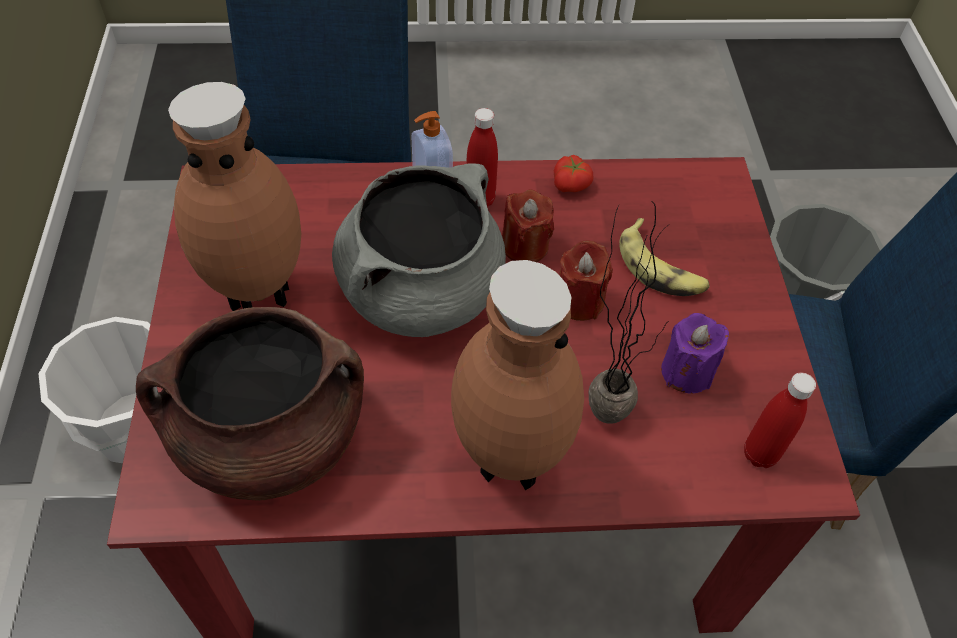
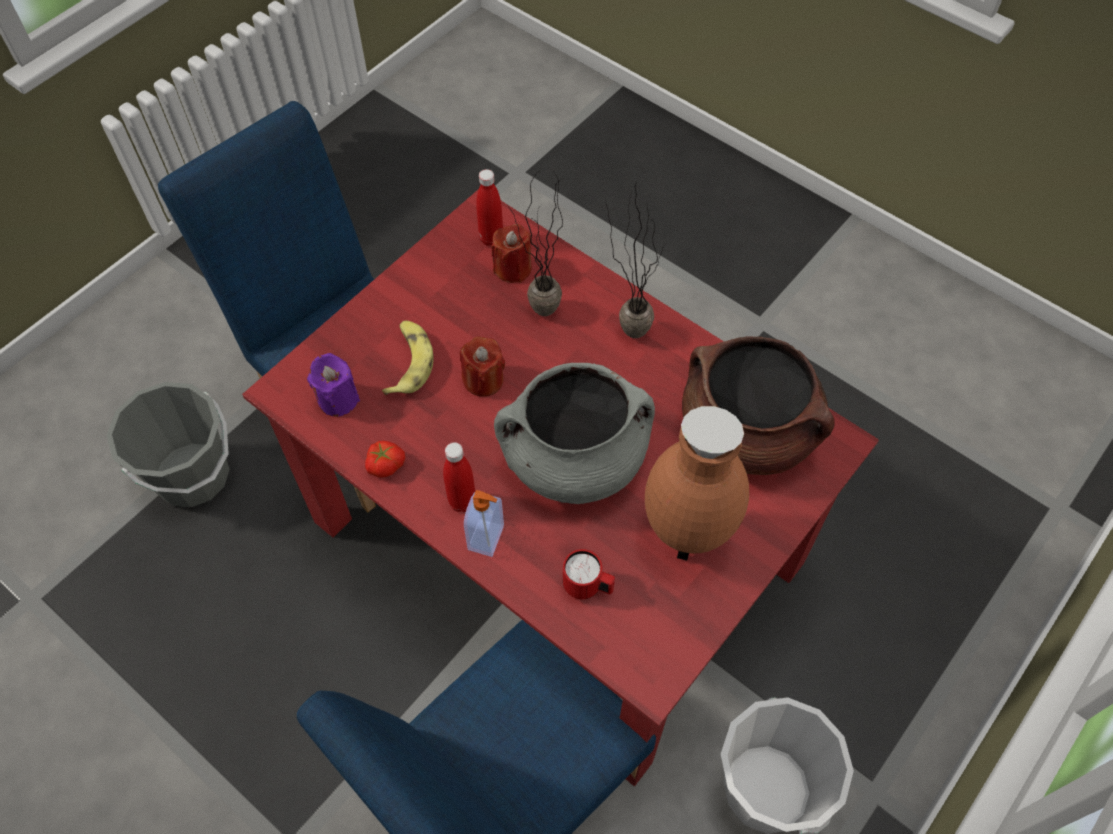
camera: 135 degrees left, 5 degrees up
brown vase [451,260,584,490] -> potted plant [605,183,666,338]
red candle [502,190,554,262] -> red candle moved to [491,224,532,283]
purple candle [661,313,729,394] -> purple candle moved to [307,353,360,417]
none -> red mug [563,549,615,599]

